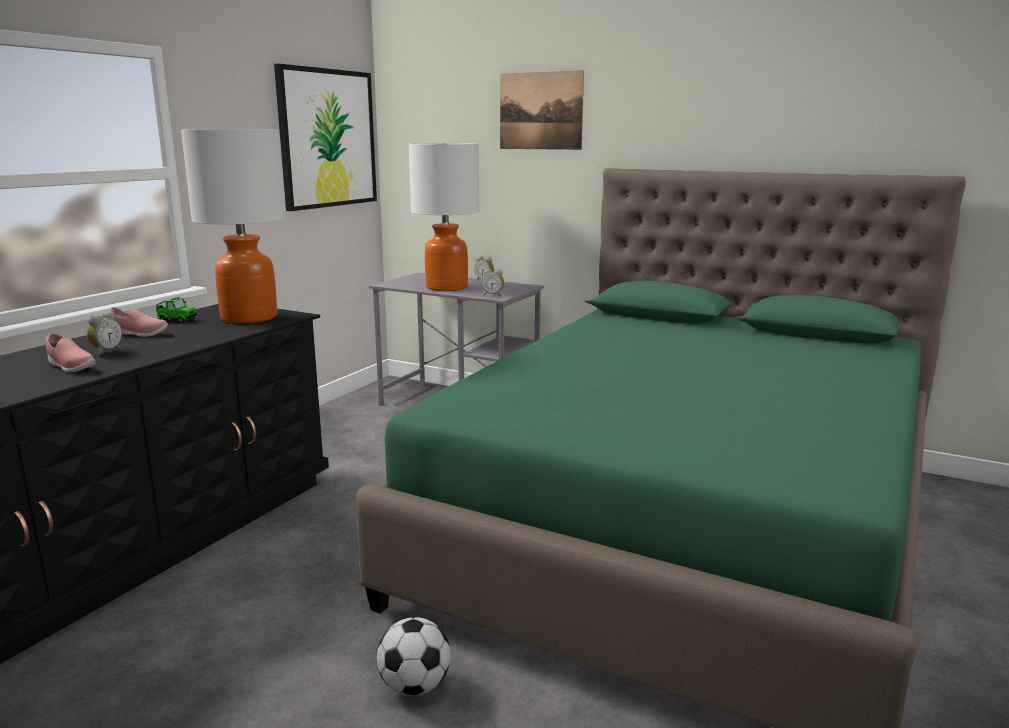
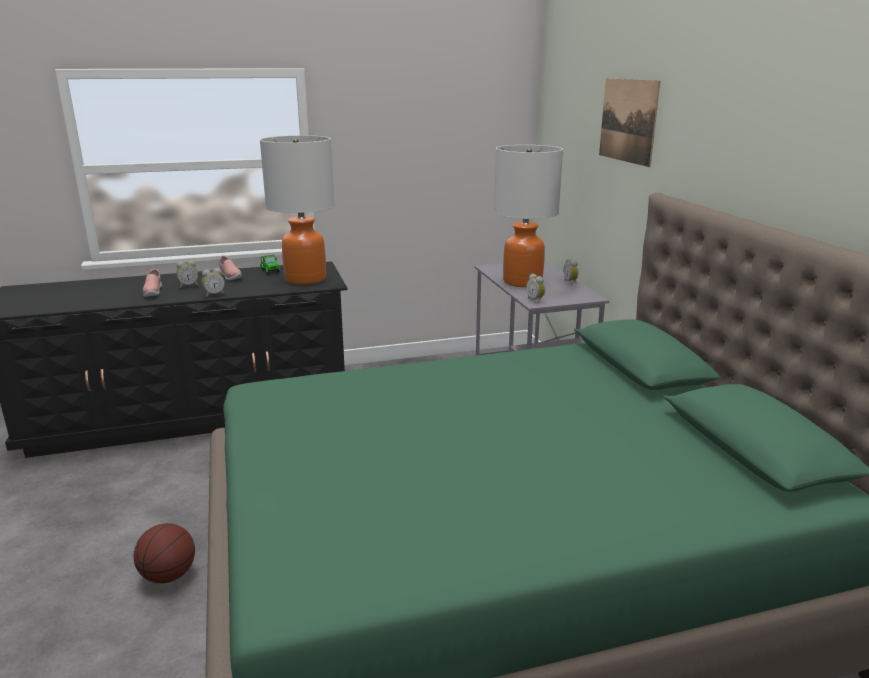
camera: 45 degrees right, 5 degrees up
picture [274,64,377,211] -> none
football [377,617,450,696] -> basketball [133,523,195,583]
none -> alarm clock [201,268,225,297]

